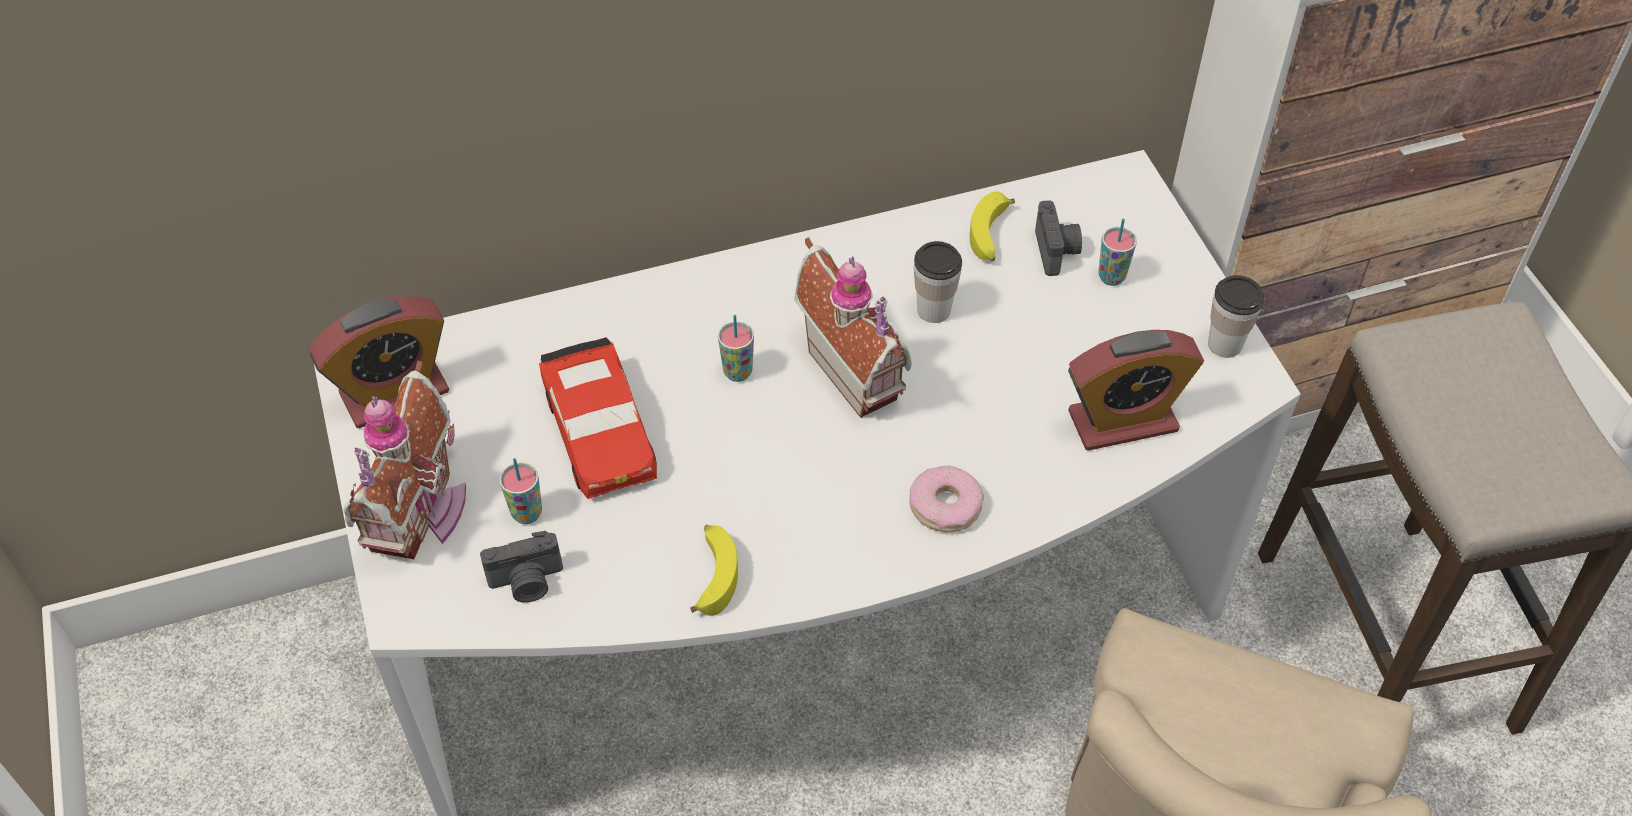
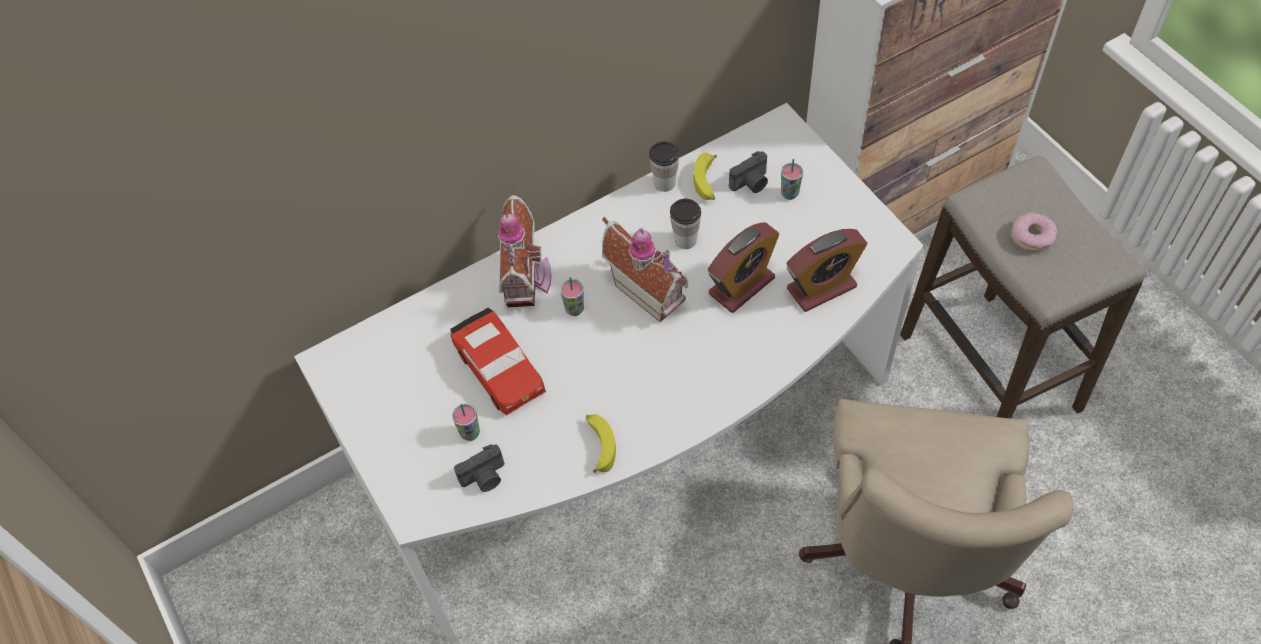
camera: 10 degrees left, 5 degrees up
alarm clock [309,296,449,428] -> alarm clock moved to [708,222,779,313]
toy house [343,361,466,559] -> toy house moved to [498,189,551,308]
donut [909,465,984,532] -> donut moved to [1011,212,1057,252]
camera [1035,200,1082,276] -> camera turned 75 degrees clockwise [729,151,768,193]
cup [1208,275,1264,358] -> cup moved to [649,141,679,192]

